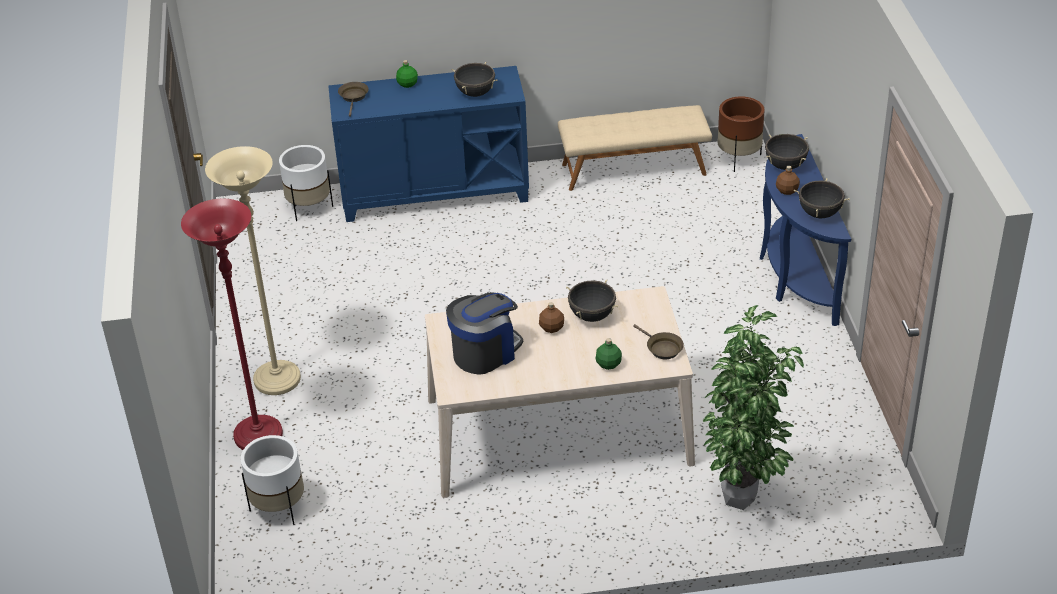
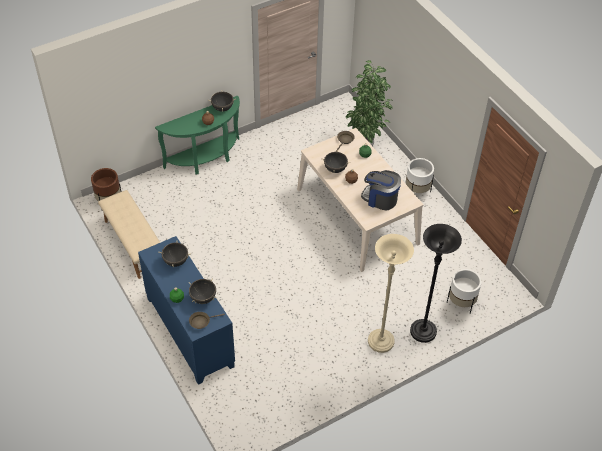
camera: 115 degrees left, 10 degrees up
red floor lamp [181,198,283,450] -> black floor lamp [410,224,462,343]
white planter [279,145,333,221] -> white planter moved to [406,158,434,193]
blue console table [760,134,851,326] -> green console table [155,96,240,175]
black cooking pot [765,134,809,170] -> black cooking pot moved to [189,278,217,304]

